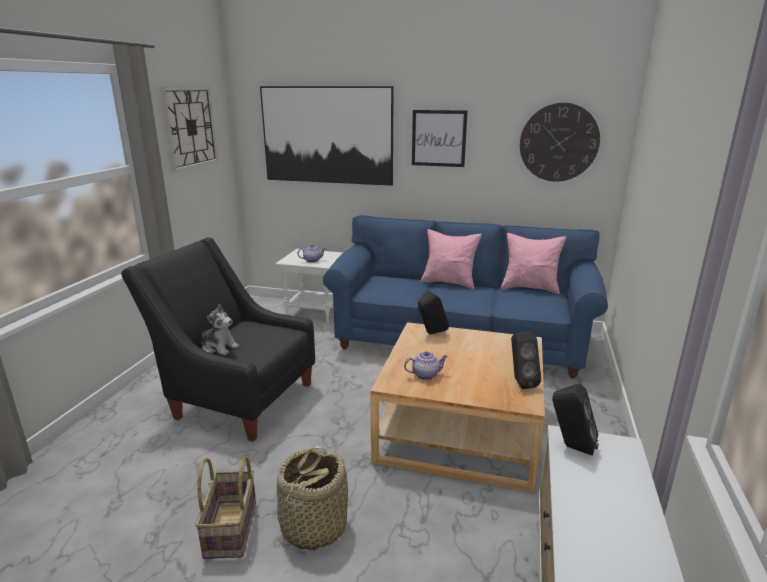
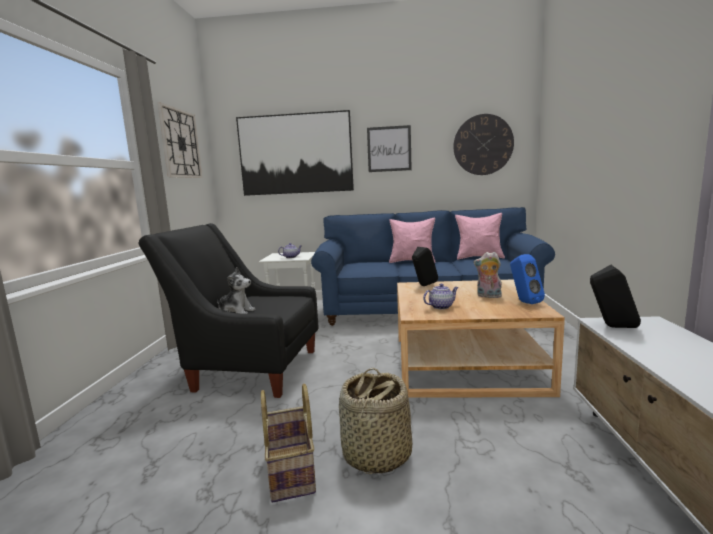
camera: 10 degrees left, 10 degrees down
black speaker [511,331,541,389] -> blue speaker [510,254,545,304]
none -> plush toy [474,252,502,298]

